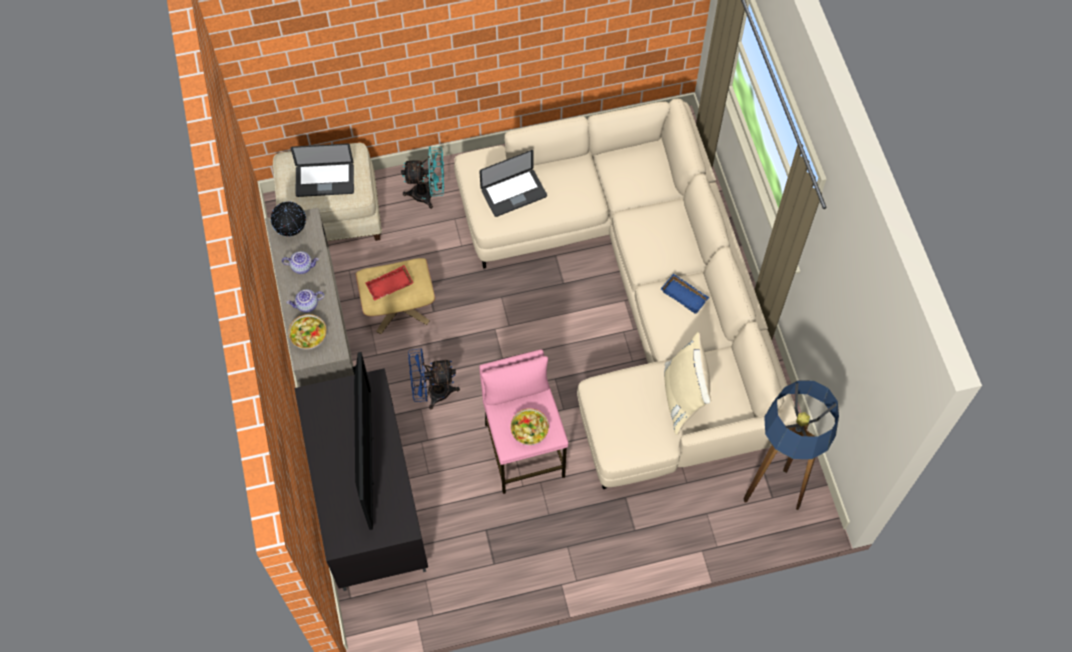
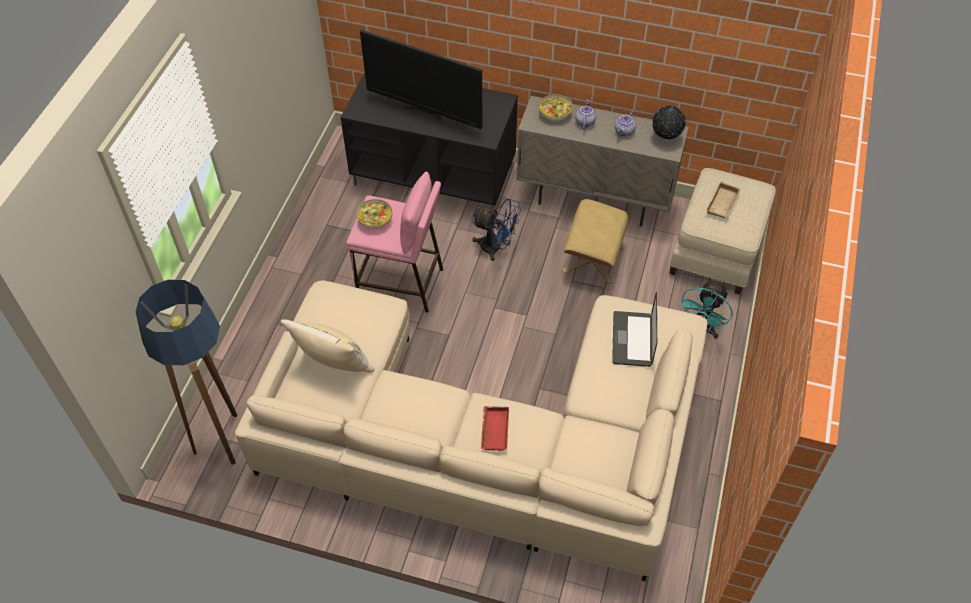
camera: 120 degrees right, 10 degrees down
laptop [291,144,354,197] -> beige tray [707,181,741,218]
red tray [365,265,413,301] -> red tray moved to [481,406,509,450]
blue fan [408,348,460,409] -> blue fan turned 90 degrees clockwise [472,199,521,261]
blue tray [661,274,709,314] -> none

